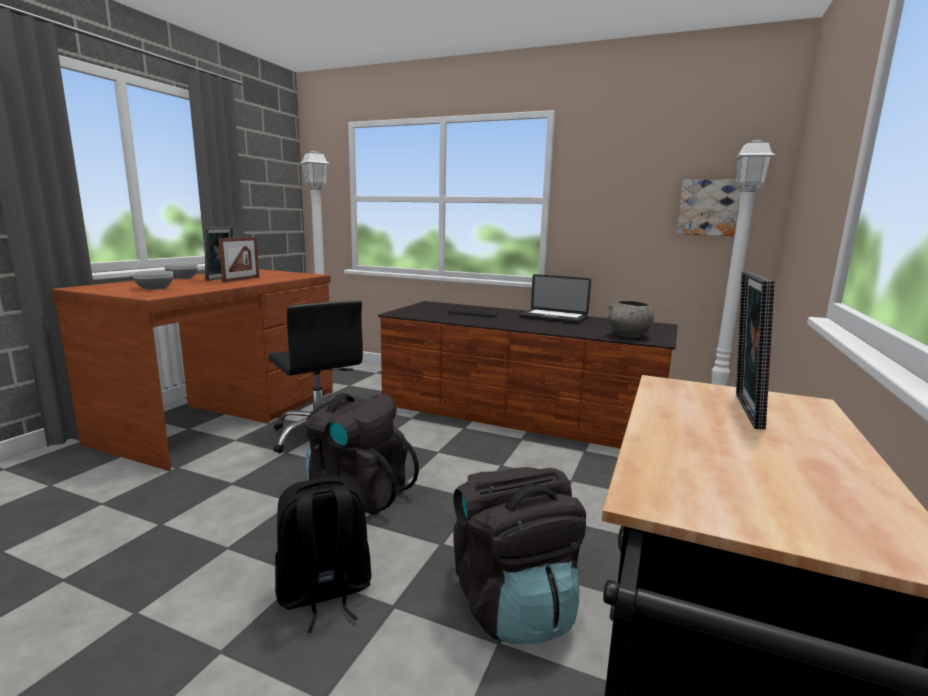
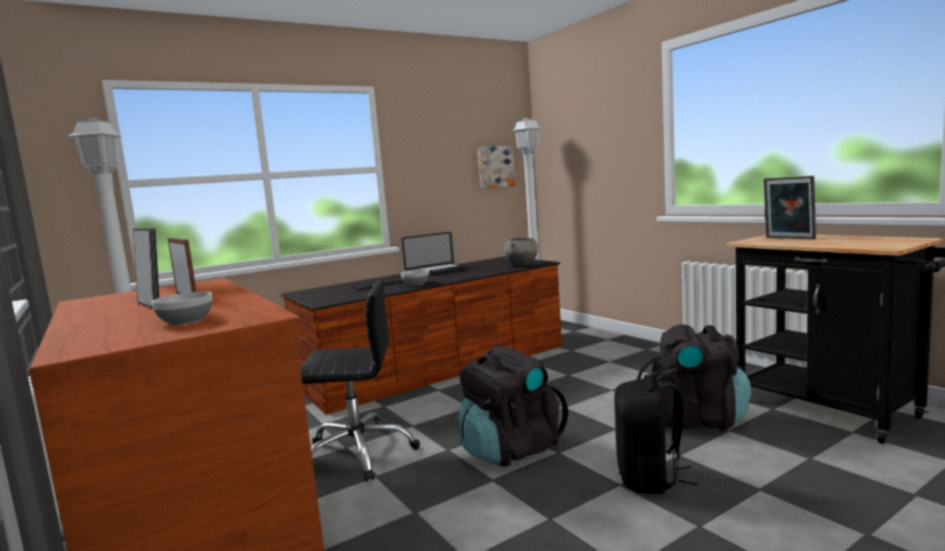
camera: 55 degrees left, 5 degrees down
bowl [164,263,198,279] -> bowl moved to [401,269,429,286]

